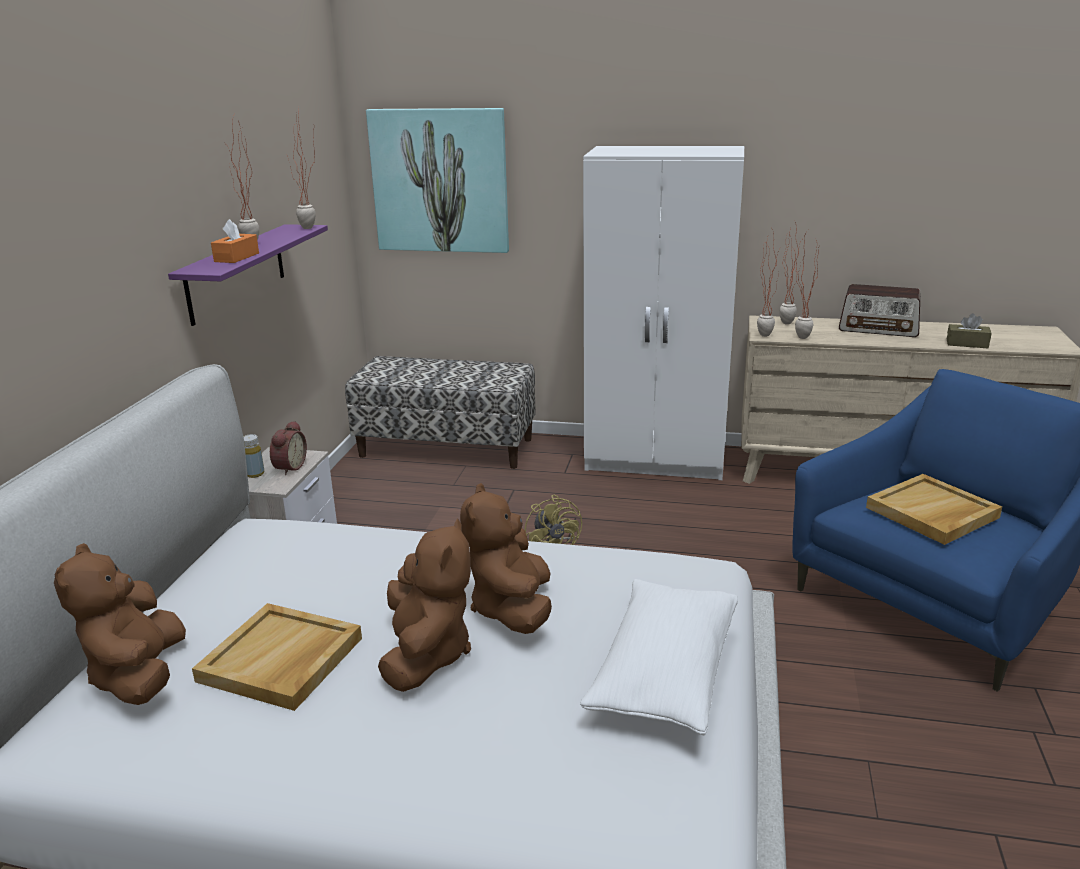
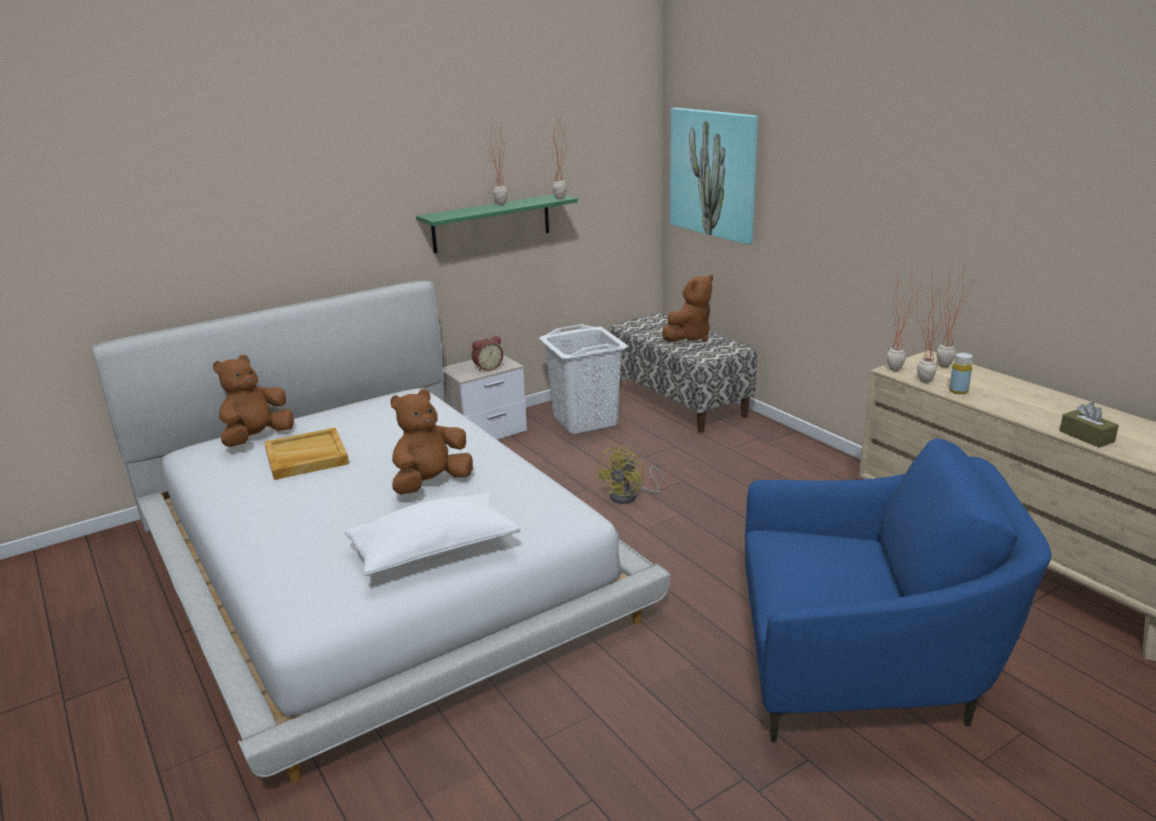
camera: 45 degrees right, 0 degrees up
purple shelf [168,224,328,326] -> green shelf [416,194,578,254]
orange tissue box [211,219,259,263] -> none
yellow bottle [243,434,264,478] -> yellow bottle moved to [949,352,973,394]
brown plush toy [378,518,471,692] -> brown plush toy moved to [662,275,713,342]
white wardrobe [583,146,744,480] -> none
radio [839,284,920,337] -> none
beige tray [866,474,1002,545] -> none
none -> white laundry basket [539,324,628,434]

